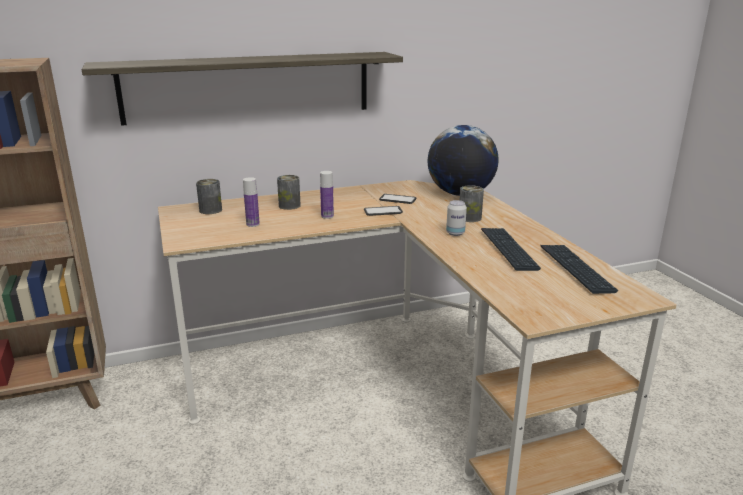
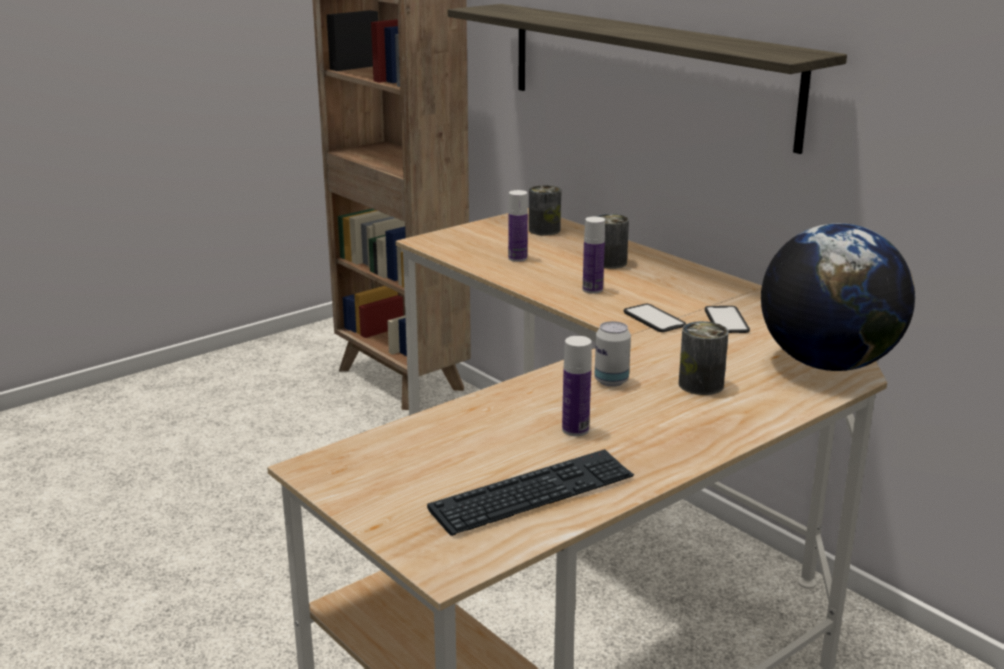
camera: 70 degrees right, 0 degrees up
keyboard [481,228,541,271] -> bottle [562,336,592,436]

